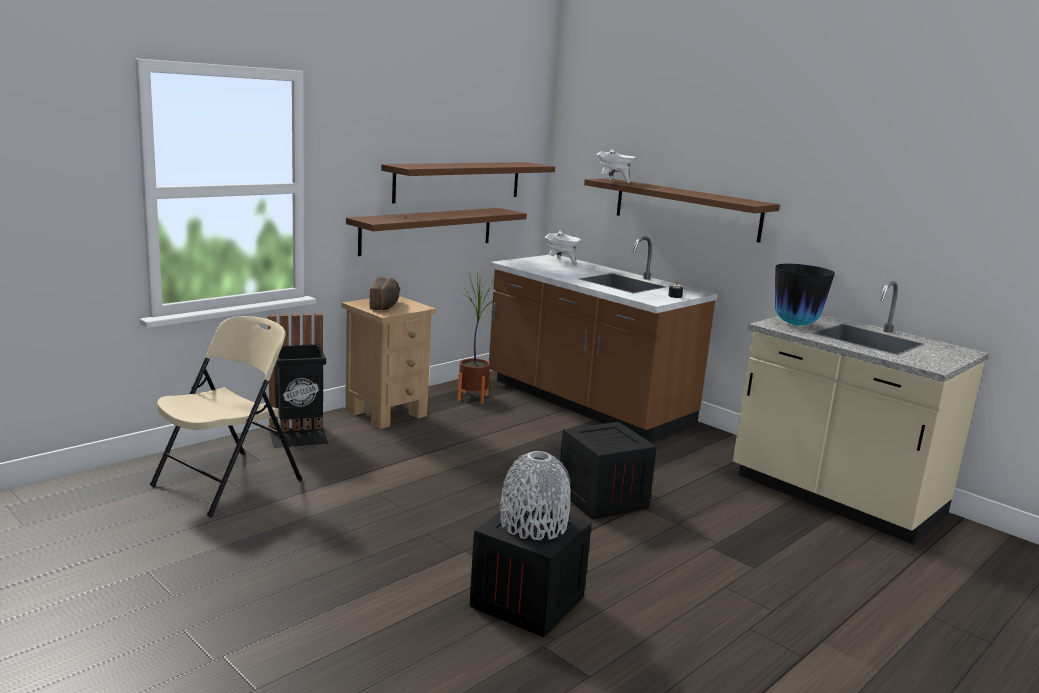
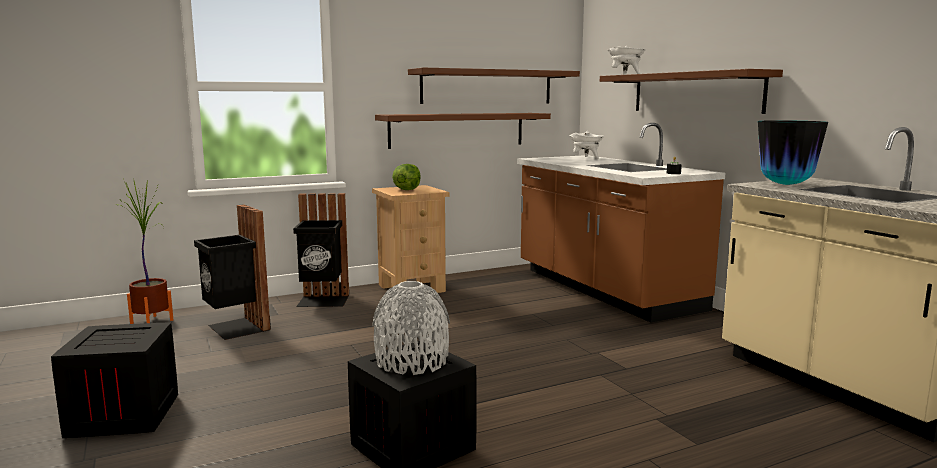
camera: 20 degrees right, 5 degrees down
beige chair [150,316,302,518] -> black trash can [194,204,271,340]
bread [370,277,401,310] -> lettuce [392,164,421,190]
potted plant [458,272,498,403] -> potted plant moved to [114,181,173,324]
crate [560,422,656,519] -> crate moved to [51,322,178,438]

